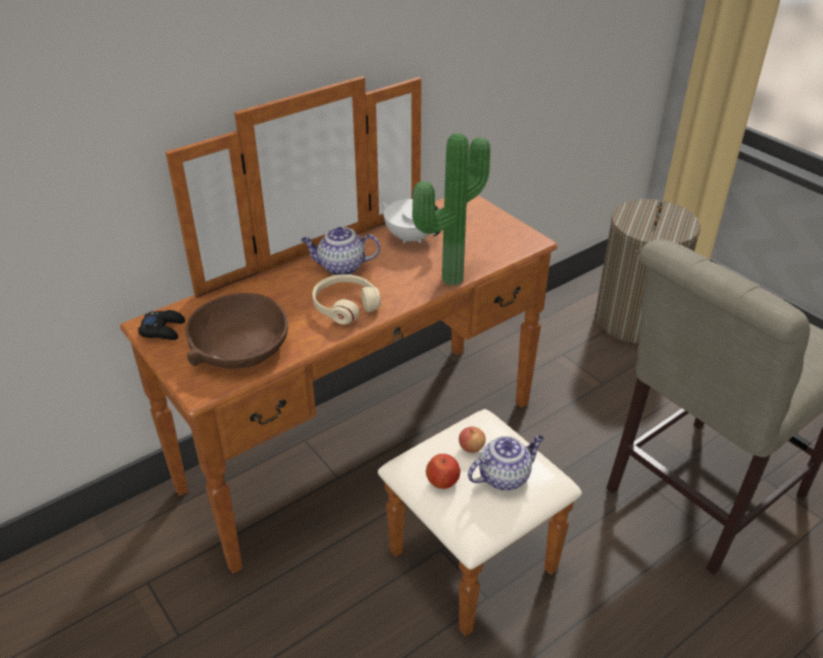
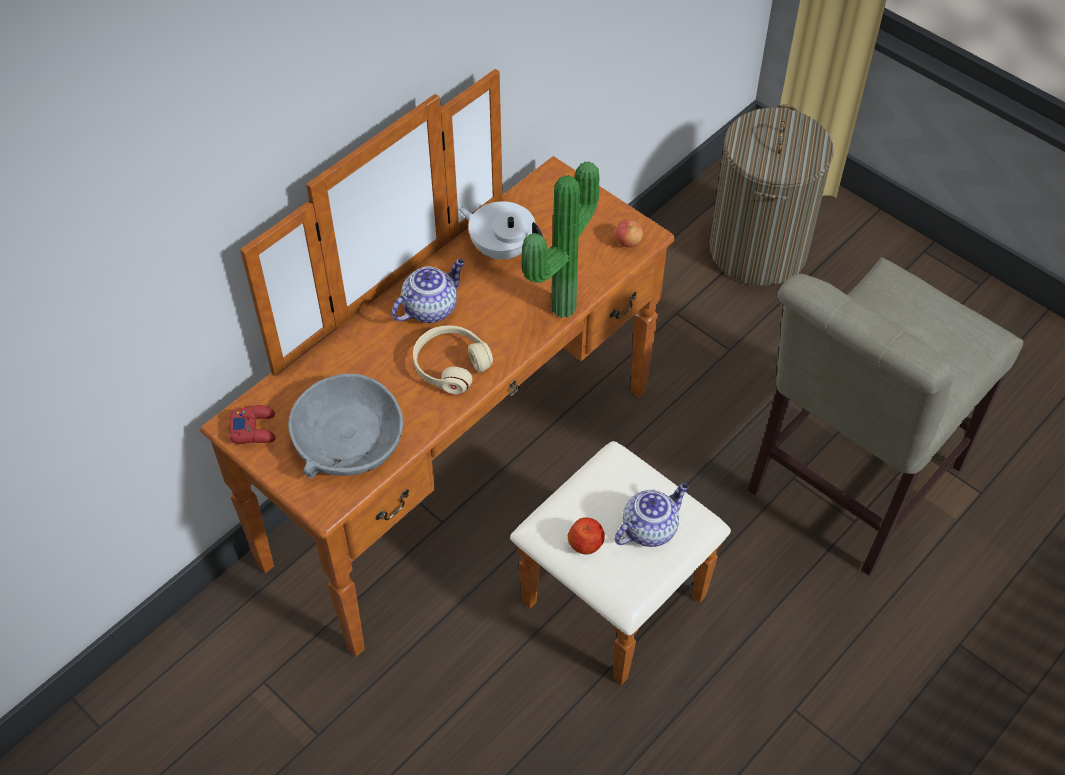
camera: 10 degrees left, 15 degrees up
black game controller [138,310,185,340] -> red game controller [229,405,276,444]
brown bowl [185,293,288,369] -> grey bowl [288,373,403,478]
teapot [301,227,380,275] -> teapot turned 150 degrees clockwise [392,259,465,323]
apple [459,427,486,453] -> apple moved to [615,220,643,247]

